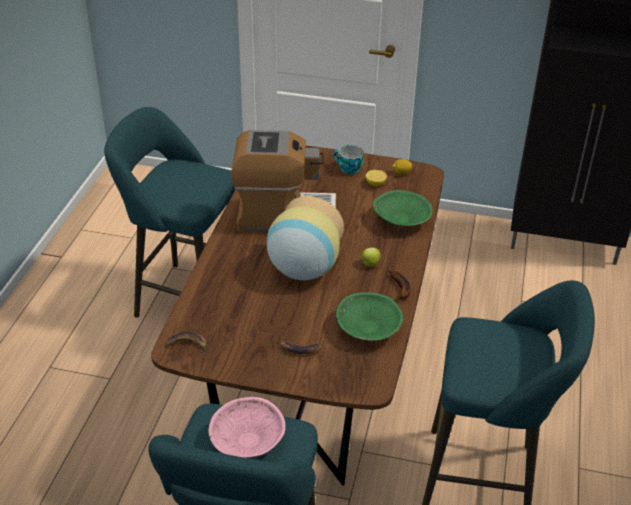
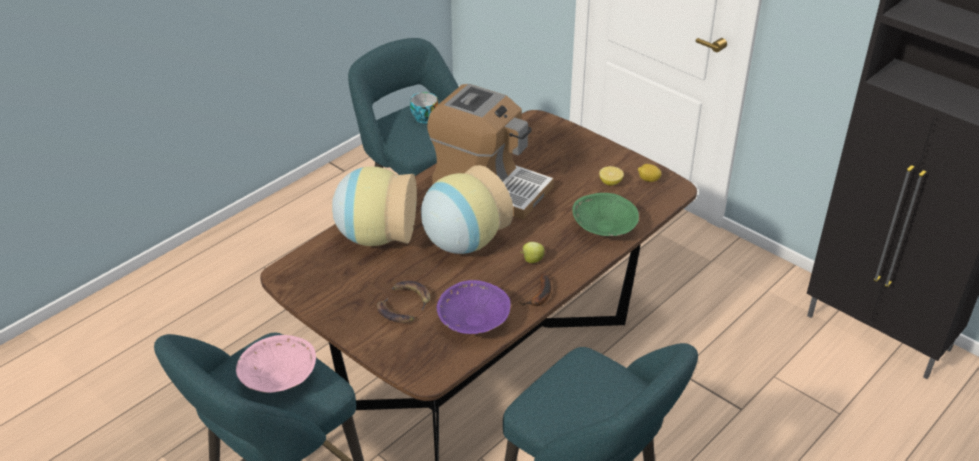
camera: 30 degrees right, 0 degrees up
banana [165,332,206,355] -> banana moved to [392,281,431,311]
cup [333,145,364,174] -> cup moved to [410,92,439,123]
green bowl [336,292,403,341] -> purple bowl [437,280,511,334]
none -> vase [332,166,417,246]

